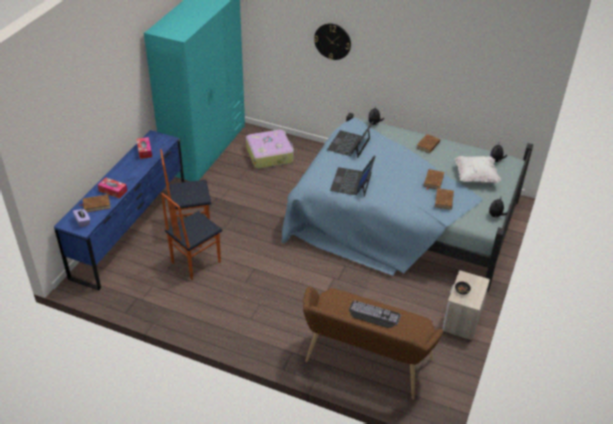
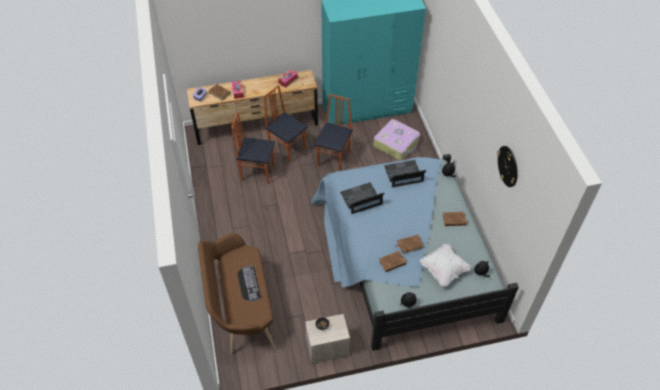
camera: 55 degrees right, 10 degrees up
blue dresser [54,130,184,291] -> brown dresser [187,70,318,145]
wall clock [314,23,351,60] -> wall clock moved to [497,146,518,187]
none -> chair [314,94,352,171]

